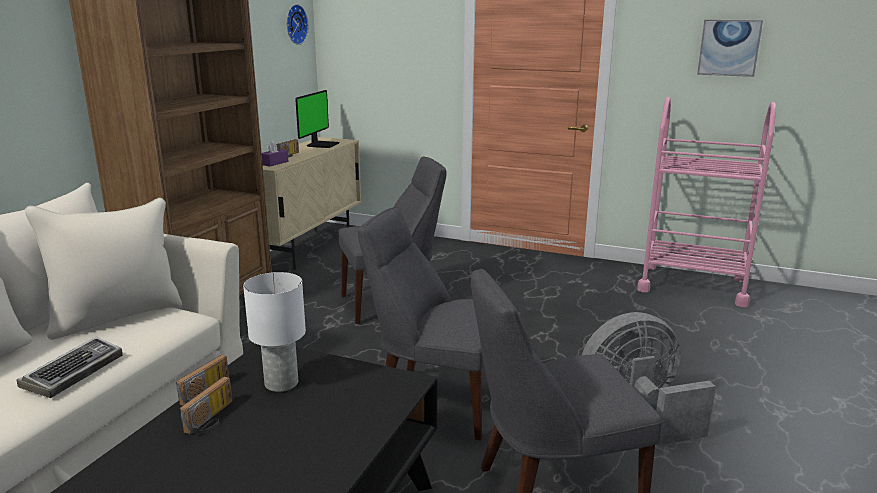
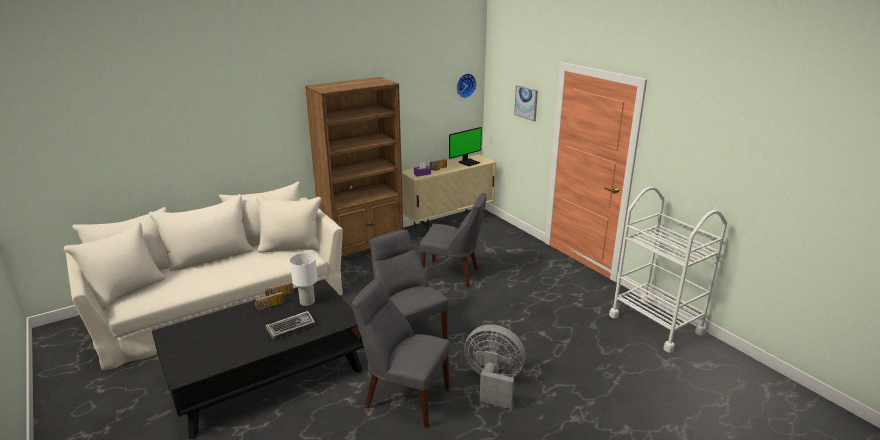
camera: 35 degrees right, 5 degrees up
keyboard [17,337,123,398] -> keyboard moved to [266,311,316,340]
pink cart [637,97,776,307] -> white cart [609,187,727,353]
picture [697,20,763,77] -> picture moved to [514,85,538,121]

